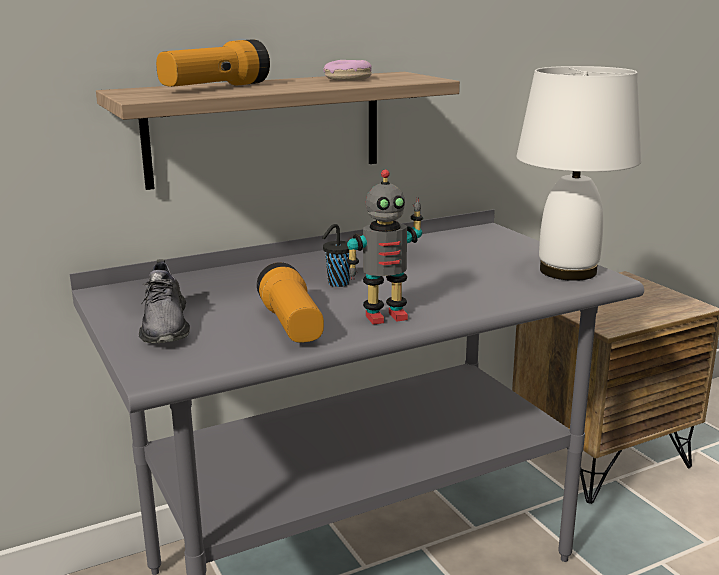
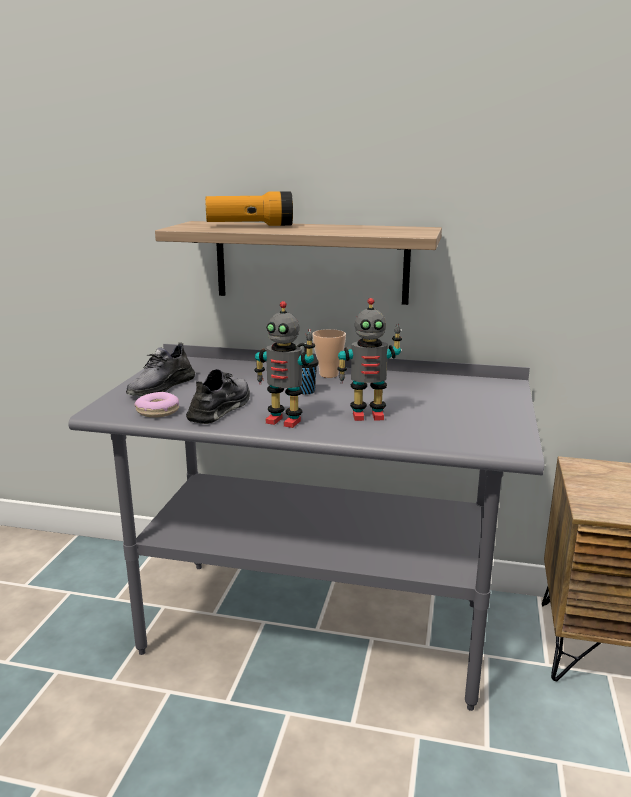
camera: 40 degrees right, 0 degrees up
flashlight [257,262,324,343] -> grey shoe [186,369,250,424]
donut [323,60,372,81] -> donut moved to [134,392,179,418]
white table lamp [516,66,641,281] -> none
none -> cup [312,329,346,378]
none -> toy robot [337,298,402,421]

